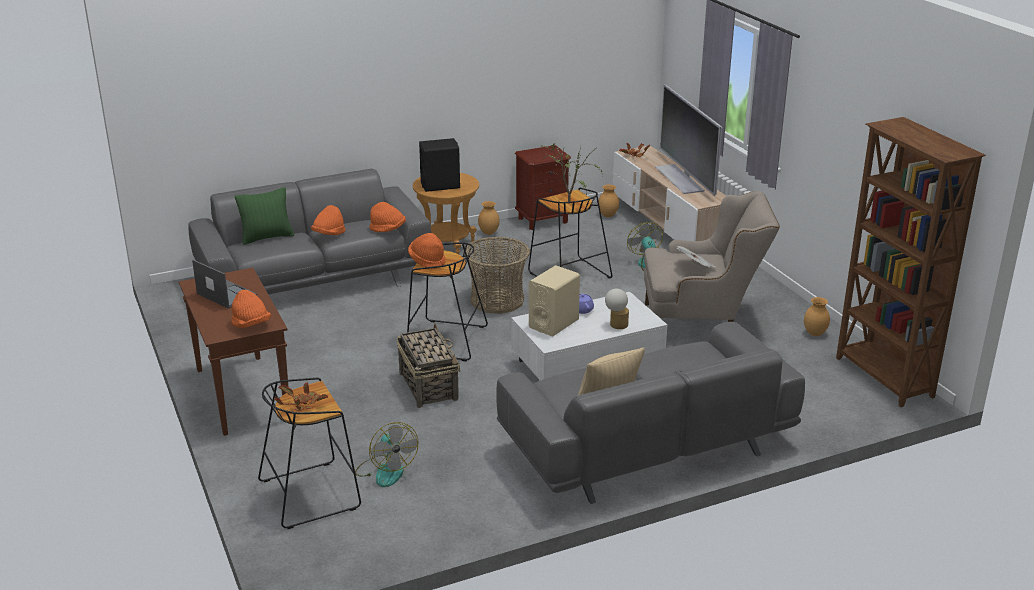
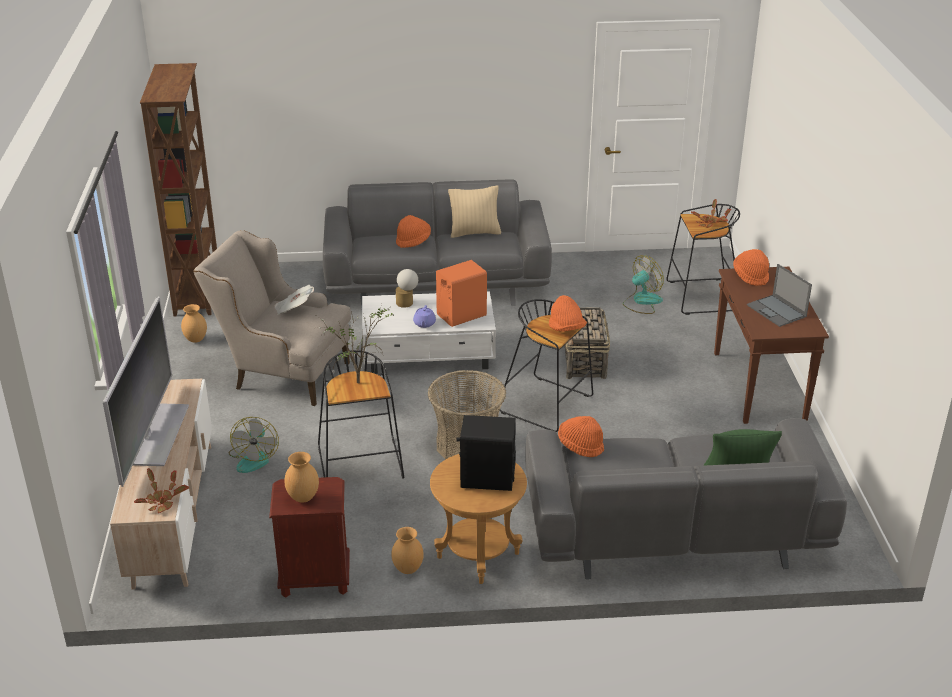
camera: 160 degrees left, 5 degrees up
orange hat [311,205,345,235] -> orange hat moved to [396,215,431,248]
fan [355,422,419,487] -> fan turned 60 degrees clockwise [623,255,664,314]
beige speaker [529,265,580,337] -> orange speaker [436,260,487,327]
brown vase [599,185,619,217] -> brown vase moved to [284,452,319,503]

